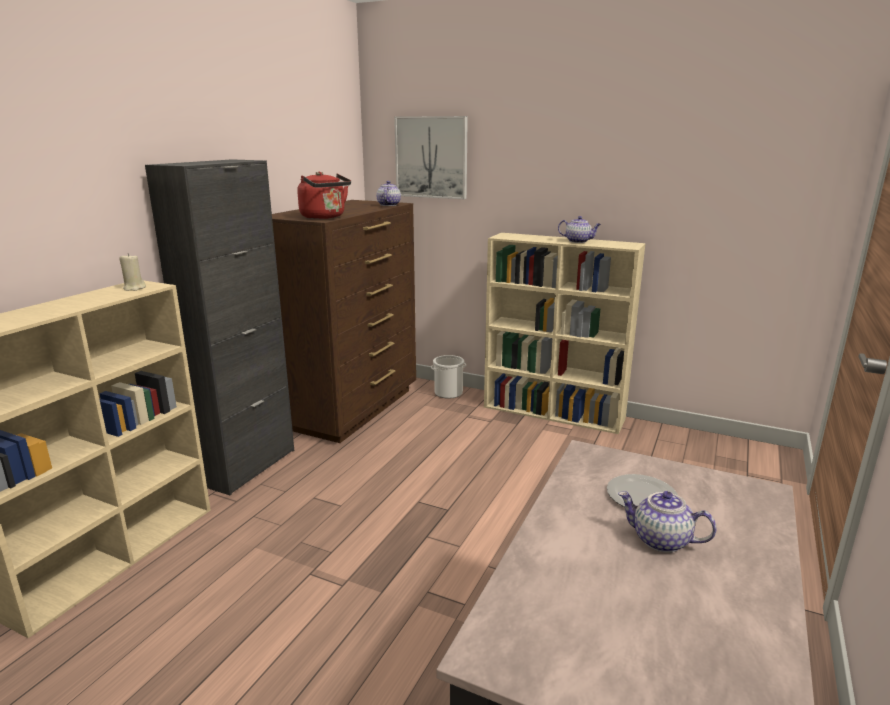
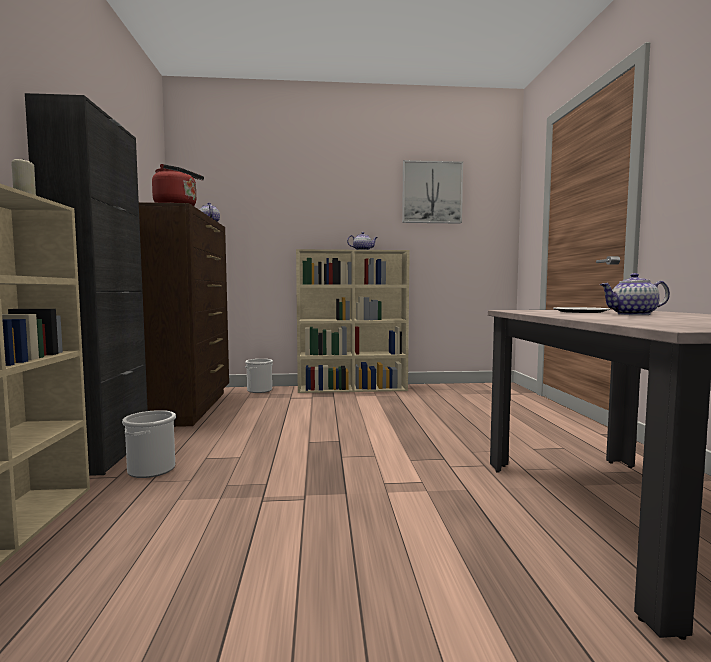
camera: 30 degrees left, 15 degrees down
picture [394,116,468,199] -> picture moved to [402,160,463,224]
none -> bucket [122,410,176,478]

